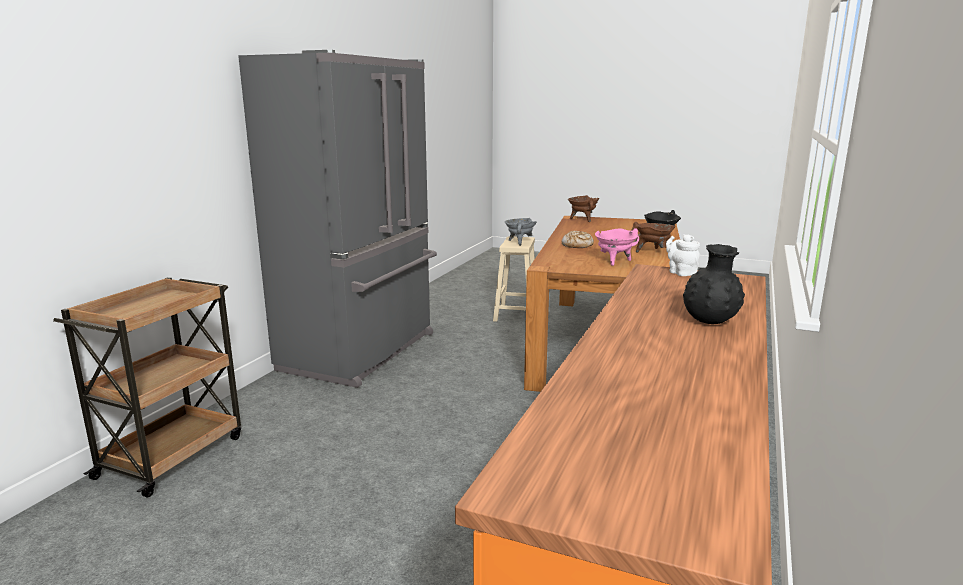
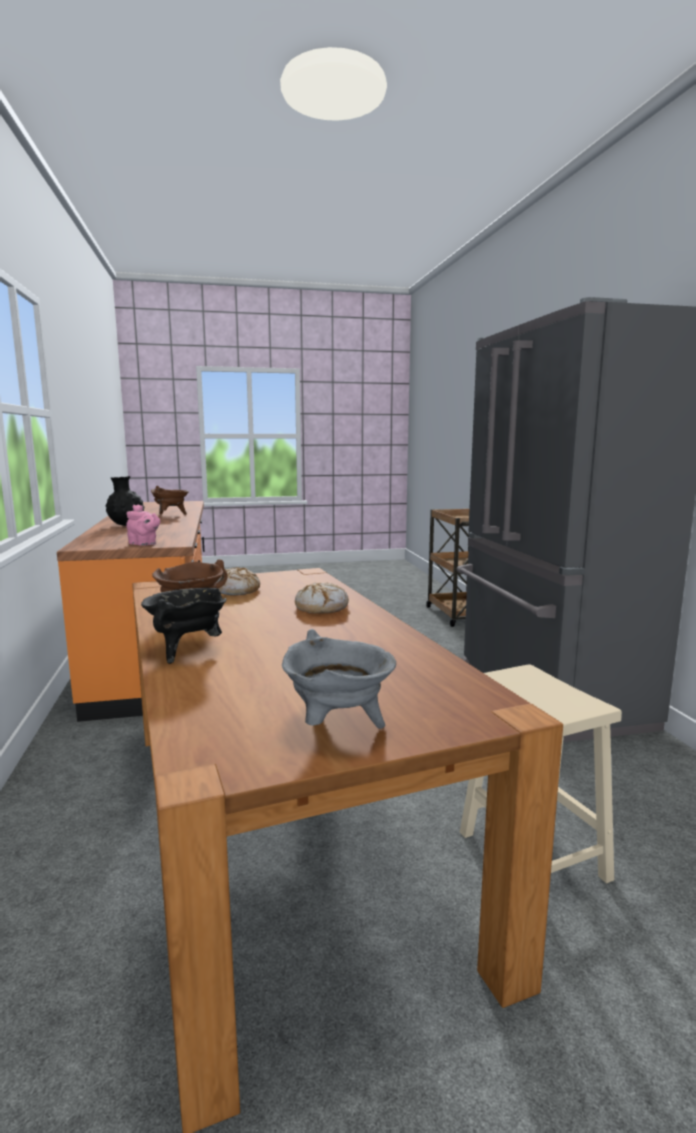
camera: 145 degrees right, 5 degrees down
grey cooking pot [505,218,537,246] -> grey cooking pot moved to [282,629,396,729]
brown cooking pot [568,195,599,222] -> brown cooking pot moved to [151,486,189,515]
pink cooking pot [595,228,639,266] -> bread [218,567,260,595]
white teapot [666,234,700,276] -> pink teapot [126,505,160,546]

